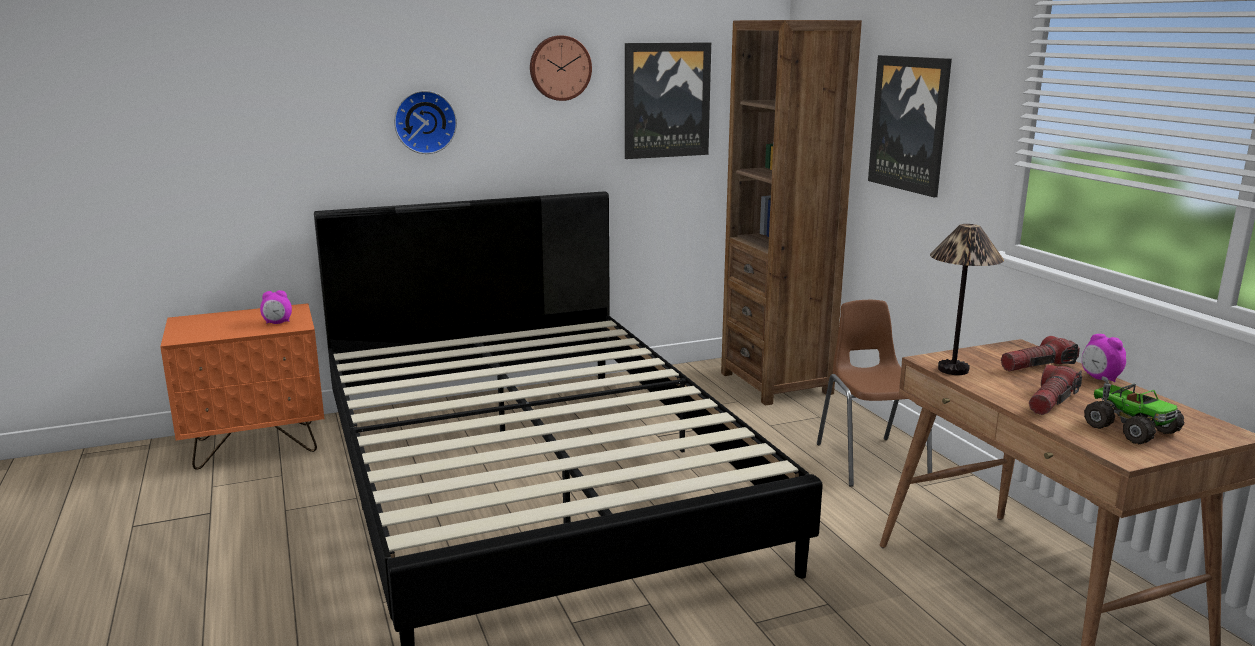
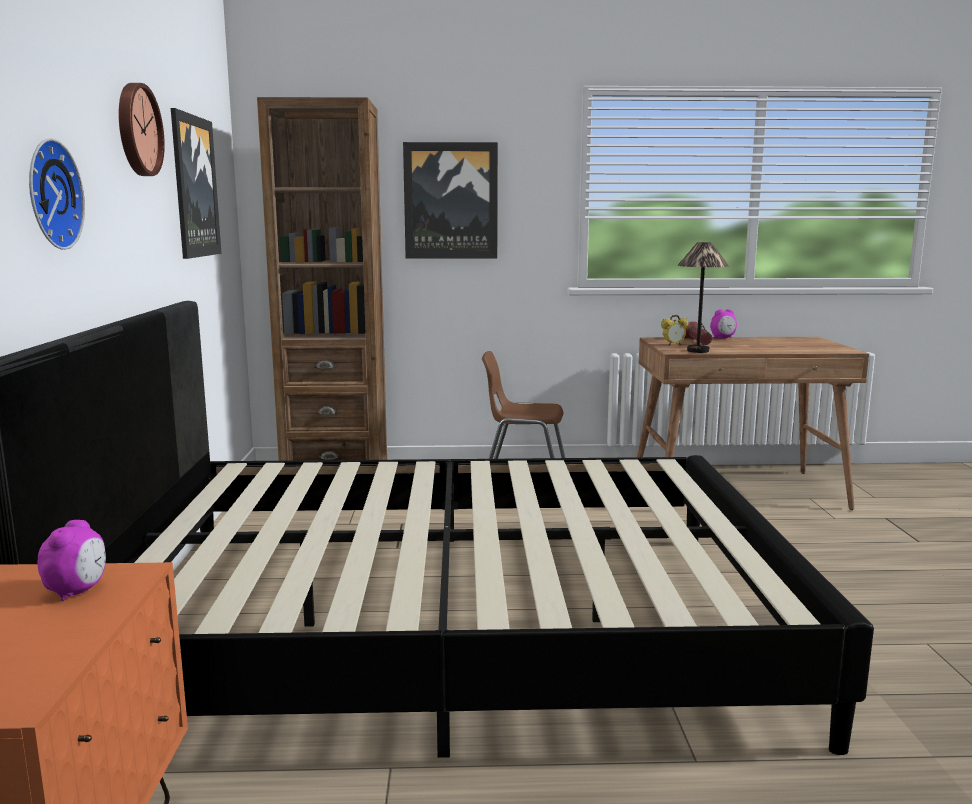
camera: 70 degrees left, 5 degrees down
flashlight [1029,365,1082,415] -> none
toy truck [1084,376,1185,445] -> none
none -> alarm clock [661,315,688,346]

